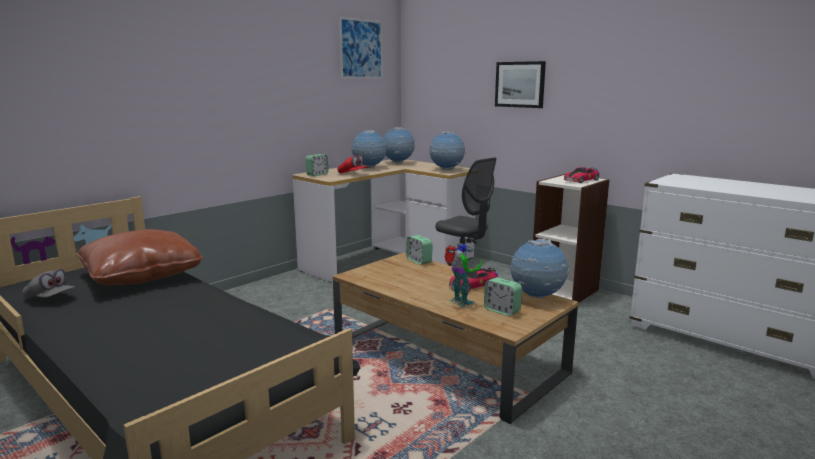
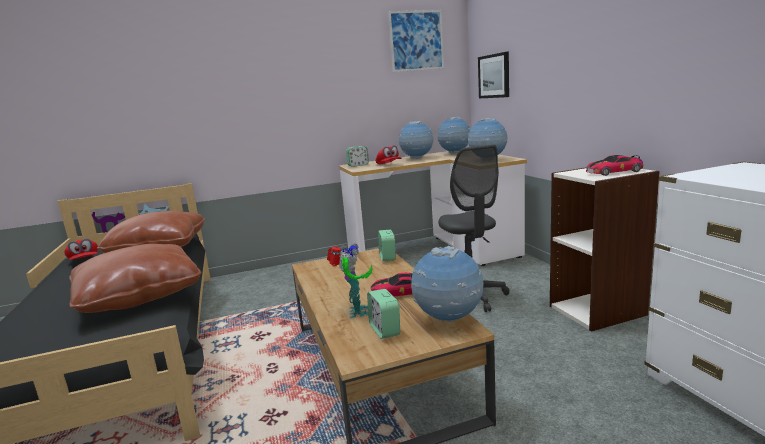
camera: 30 degrees right, 0 degrees up
grey cap [22,269,75,299] -> red cap [64,239,98,260]
picture [495,61,546,108] -> picture moved to [478,52,509,98]
none -> brown pillow [69,244,201,313]

